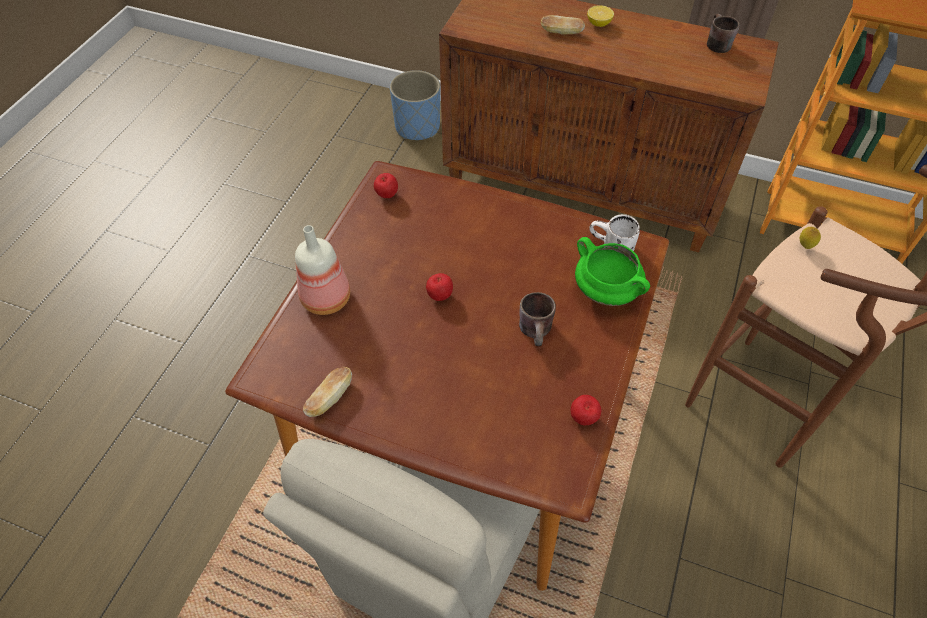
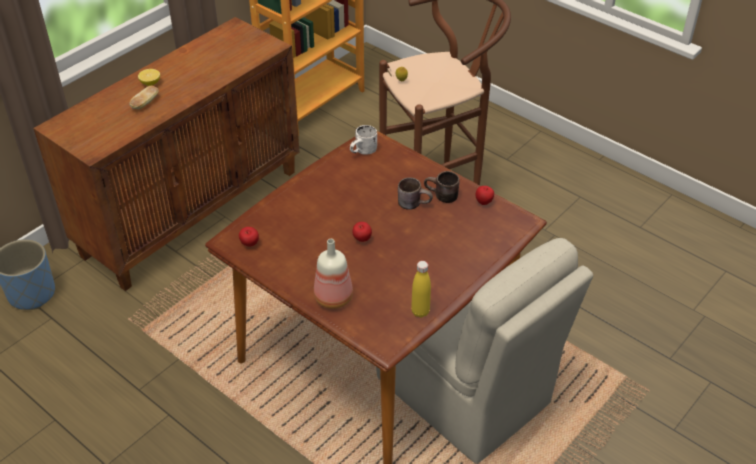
camera: 70 degrees left, 10 degrees down
bread [303,367,352,417] -> yellow bottle [411,261,431,318]
green cooking pot [575,237,650,306] -> none
brown mug [707,14,740,53] -> brown mug moved to [424,171,459,203]

